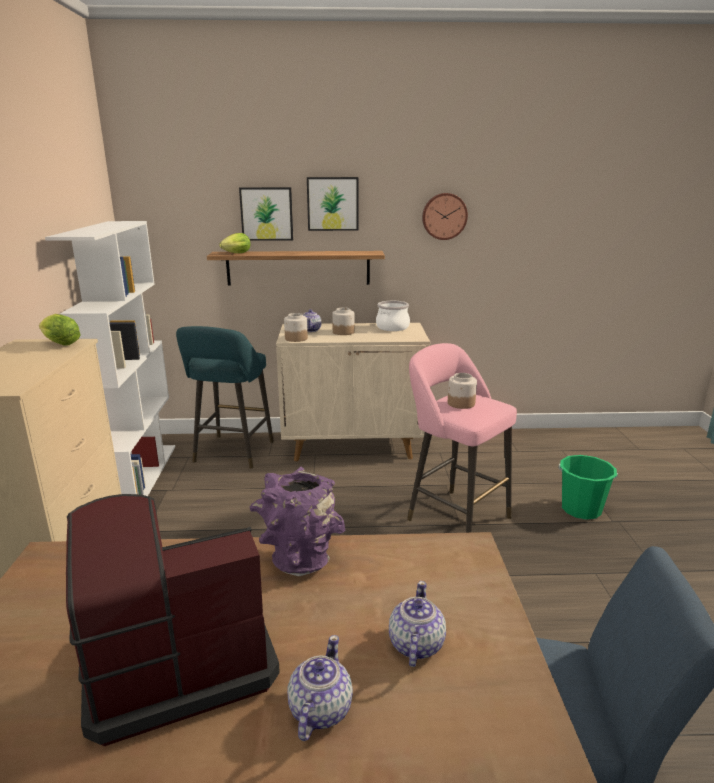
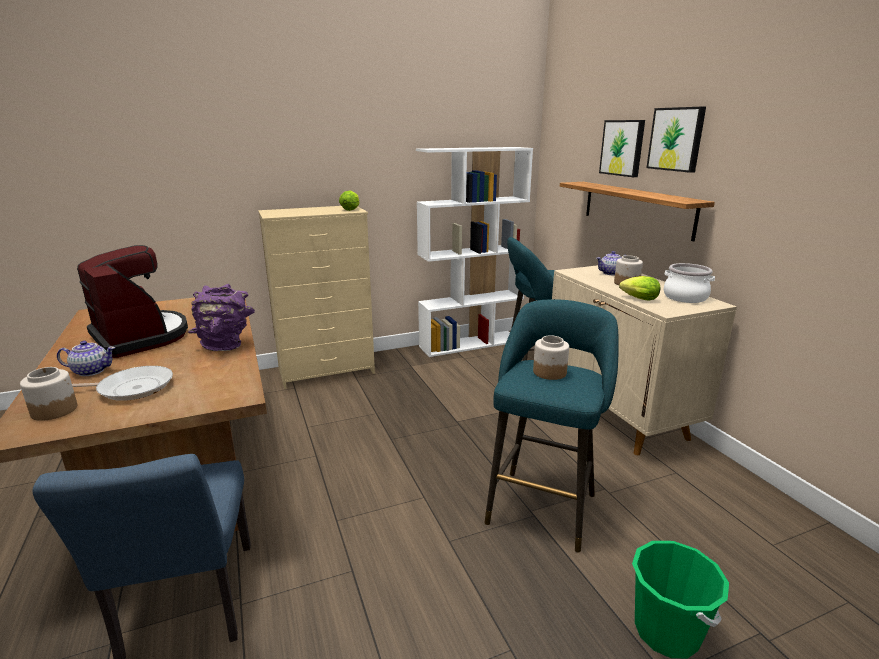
camera: 70 degrees right, 0 degrees up
lettuce [219,233,251,253] -> lettuce moved to [619,276,661,301]
jar [284,313,308,342] -> jar moved to [20,367,77,421]
teapot [389,581,446,667] -> frying pan [72,366,173,401]
pink stool [407,343,517,533] -> turquoise stool [484,299,619,553]
wall clock [422,193,468,240] -> none

